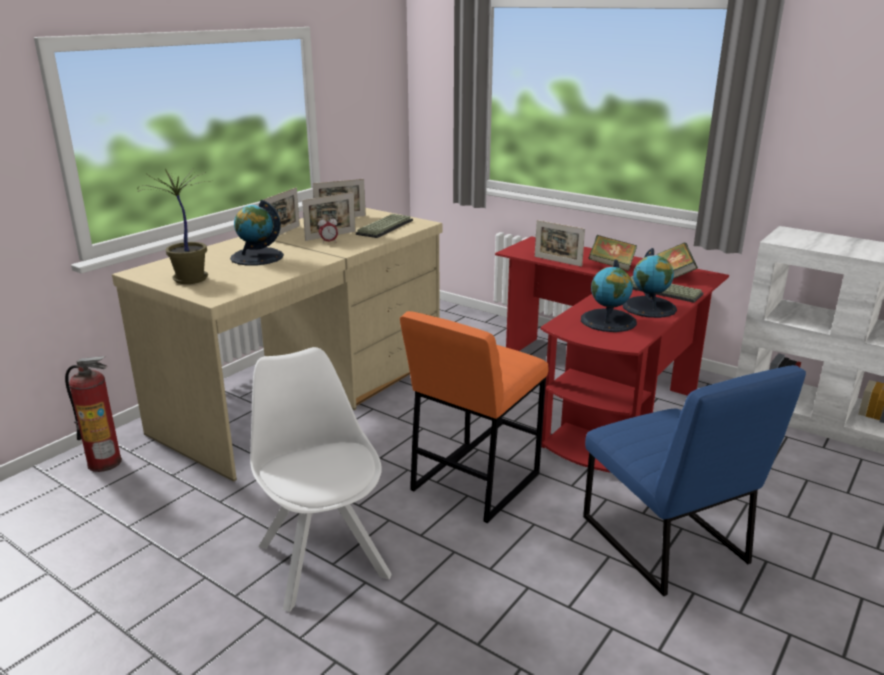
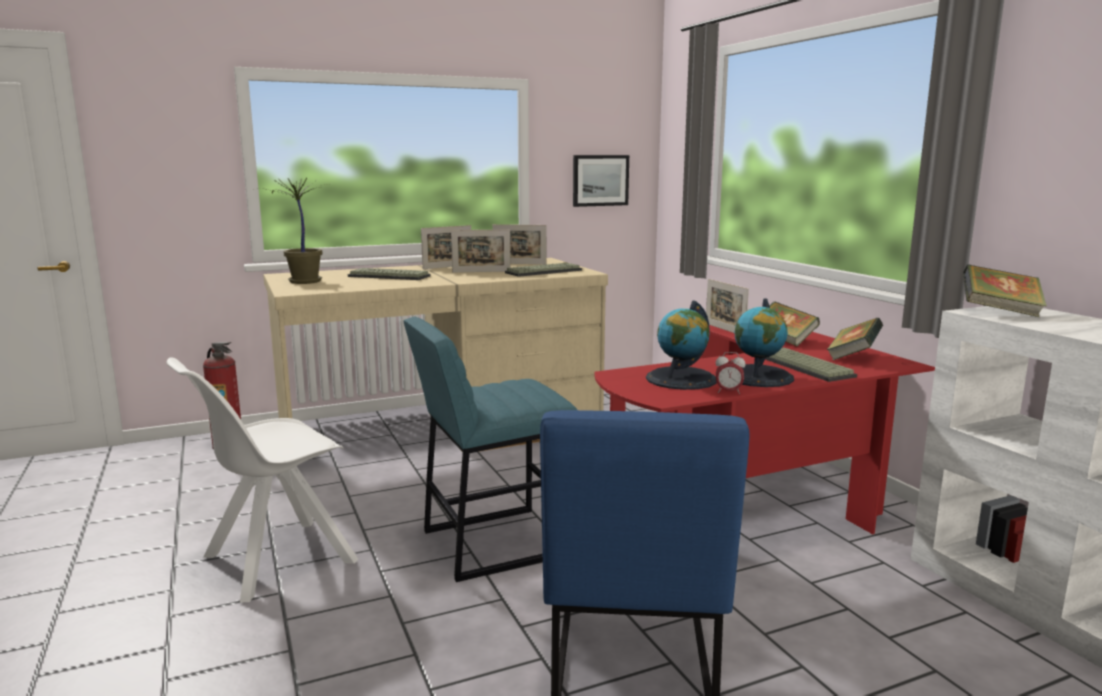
camera: 30 degrees right, 10 degrees down
globe [230,200,284,266] -> keyboard [348,268,431,280]
white chair [250,347,392,612] -> white chair turned 135 degrees counterclockwise [166,357,358,602]
alarm clock [318,216,338,243] -> alarm clock moved to [716,352,746,394]
orange stool [400,311,549,523] -> blue stool [403,316,577,582]
none -> picture [573,155,629,207]
none -> book [963,264,1047,317]

